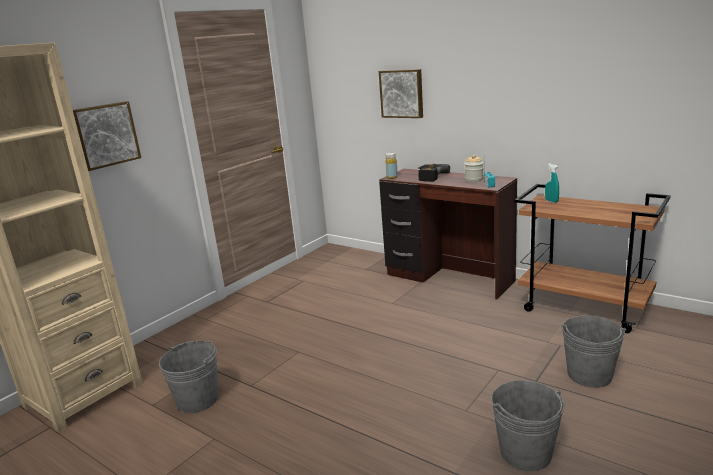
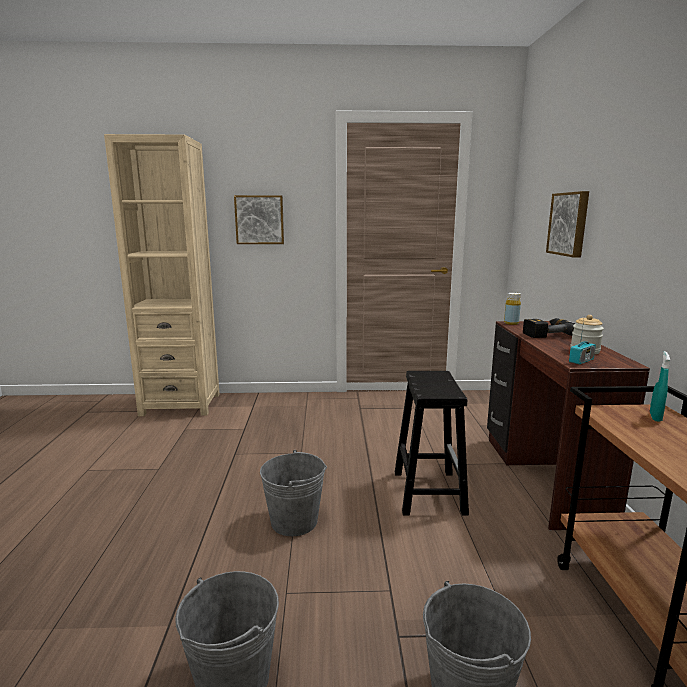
camera: 50 degrees right, 5 degrees down
grey bucket [159,340,218,413] -> grey bucket moved to [260,450,327,536]
none -> black stool [395,371,469,516]

